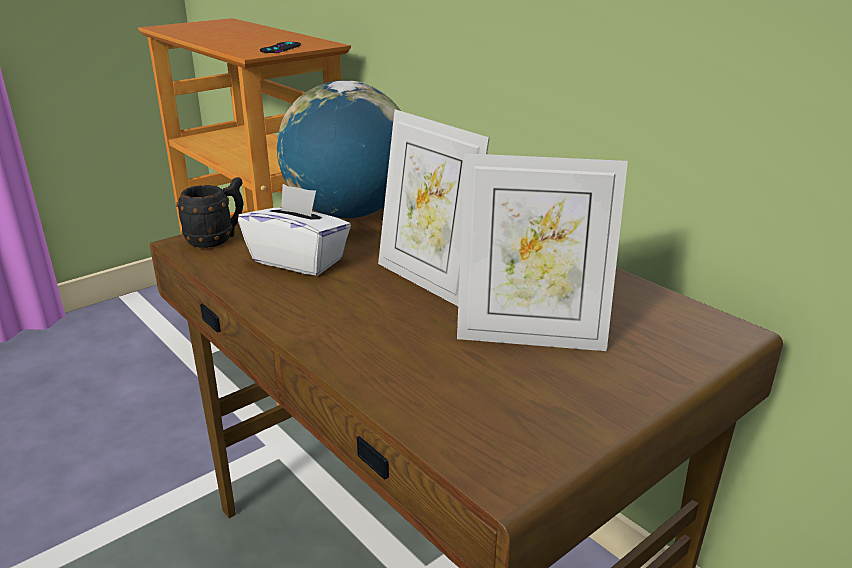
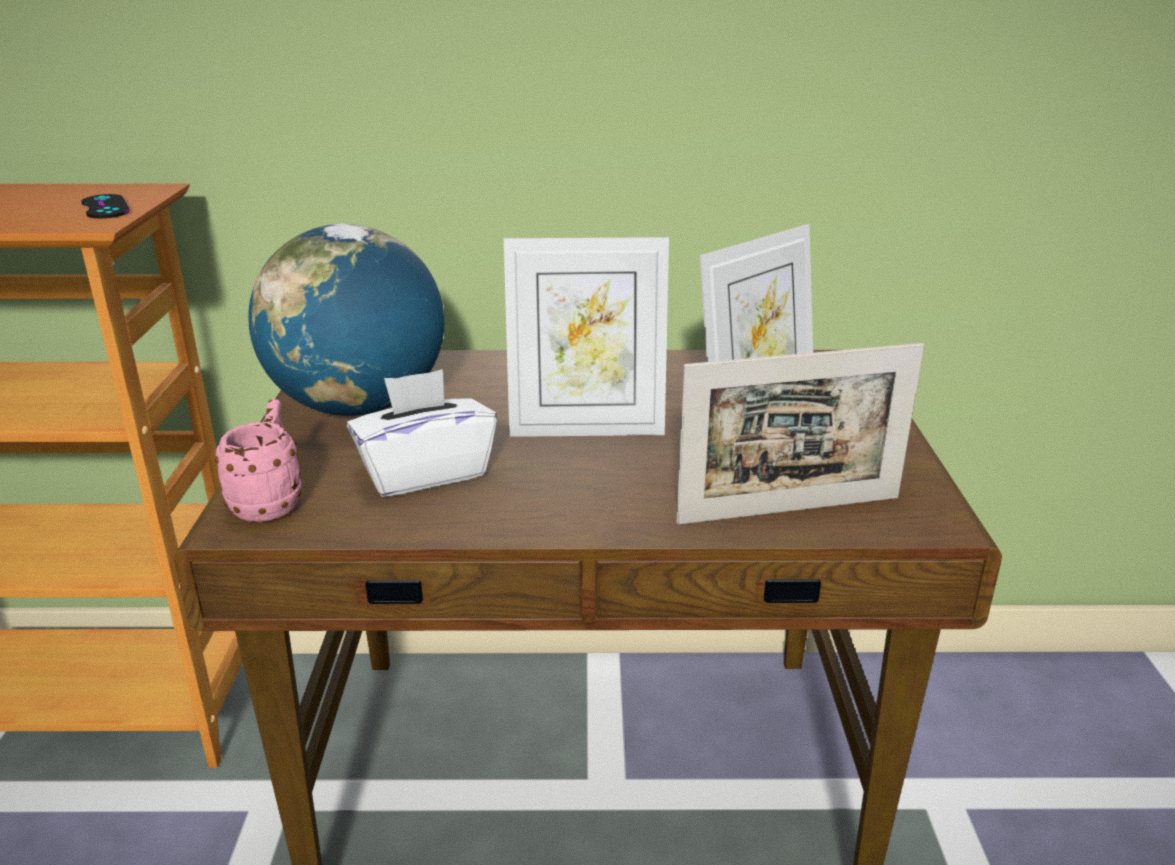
camera: 50 degrees left, 0 degrees up
black mug [176,177,243,248] -> pink mug [215,399,302,522]
none -> picture frame [676,343,924,525]

